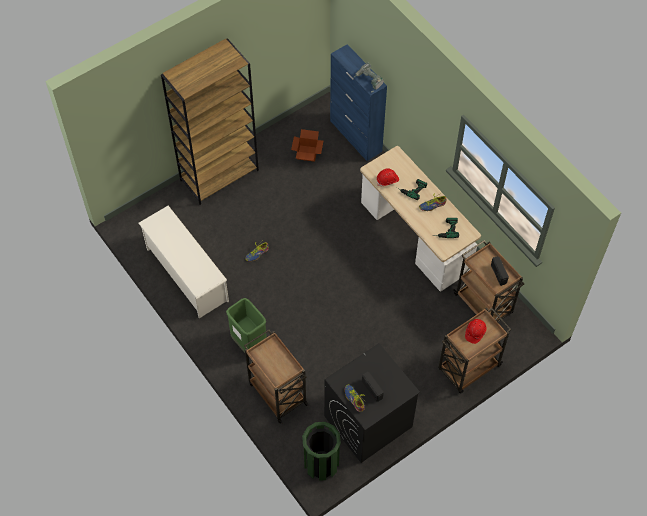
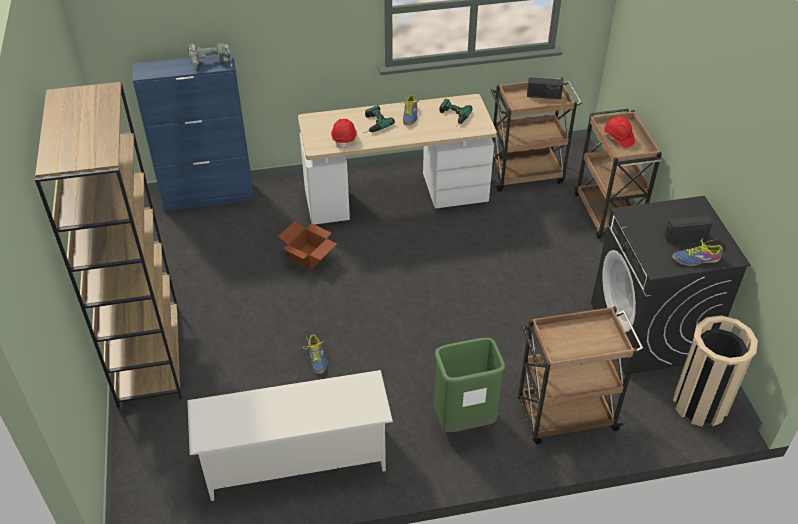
camera: 65 degrees left, 15 degrees down
cardboard box [291,129,323,162] -> cardboard box moved to [278,221,337,270]
green trash can [302,422,341,481] -> beige trash can [673,315,758,427]

